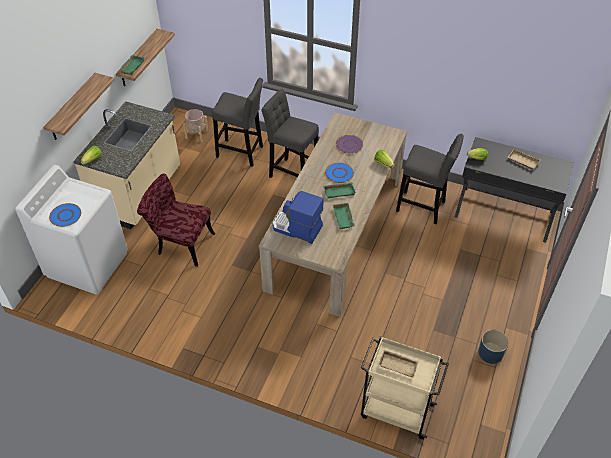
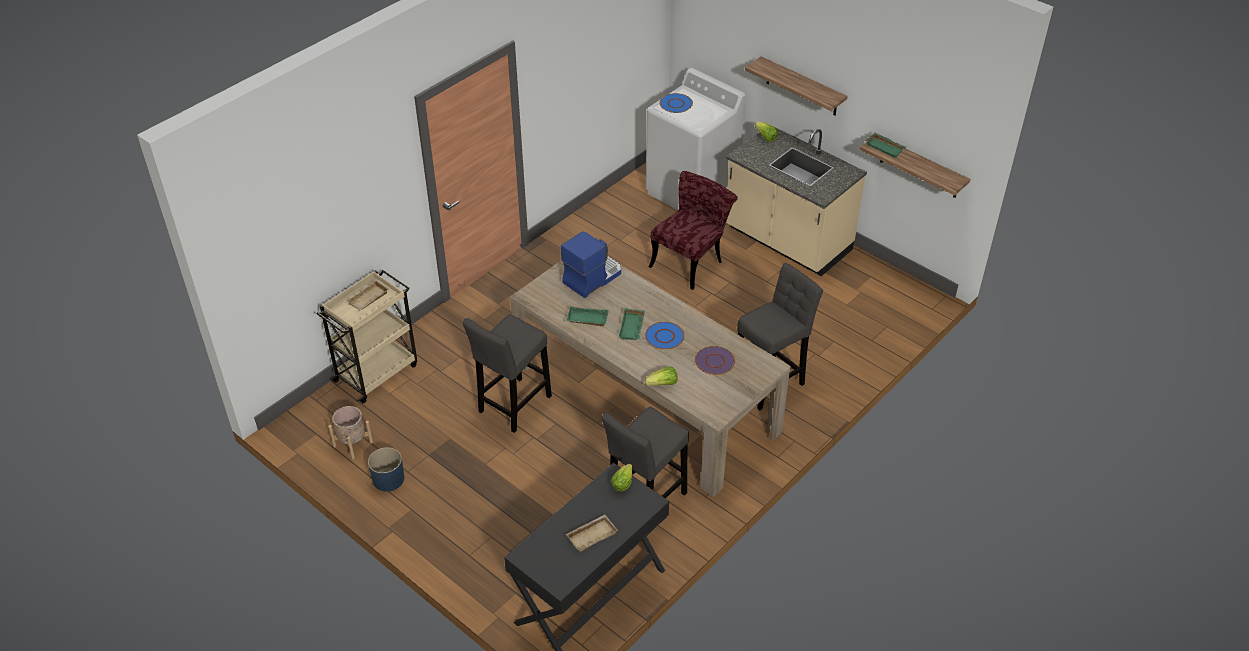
camera: 110 degrees right, 5 degrees down
beige planter [183,109,208,142] -> beige planter moved to [328,406,373,459]
grey stool [212,78,263,167] -> grey stool moved to [462,314,552,433]

